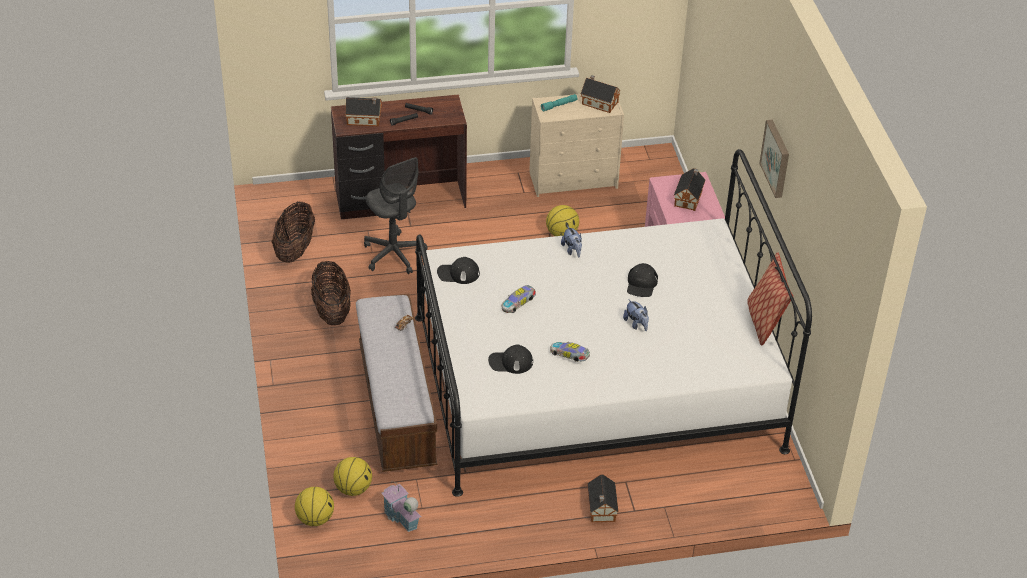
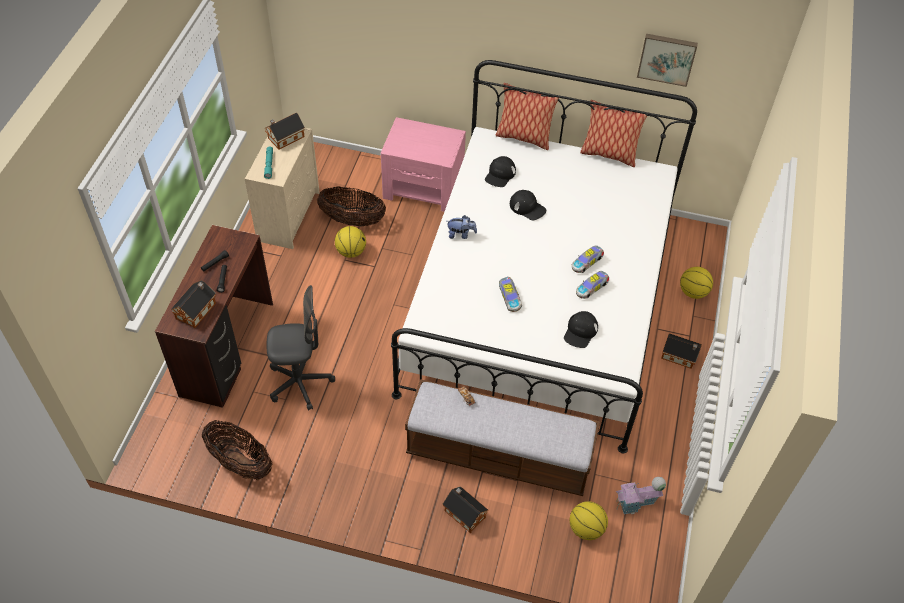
camera: 65 degrees left, 10 degrees up
basketball [295,487,334,526] -> basketball moved to [680,267,713,299]
basket [311,261,351,325] -> basket moved to [317,187,386,227]
black cap [437,257,480,284] -> black cap moved to [485,156,516,187]
plush toy [623,299,649,331] -> none
toy house [674,168,706,211] -> toy house moved to [442,486,488,533]
picture [759,120,789,198] -> picture moved to [637,34,698,87]
none -> pillow [496,83,559,150]
none -> toy car [572,245,604,273]

